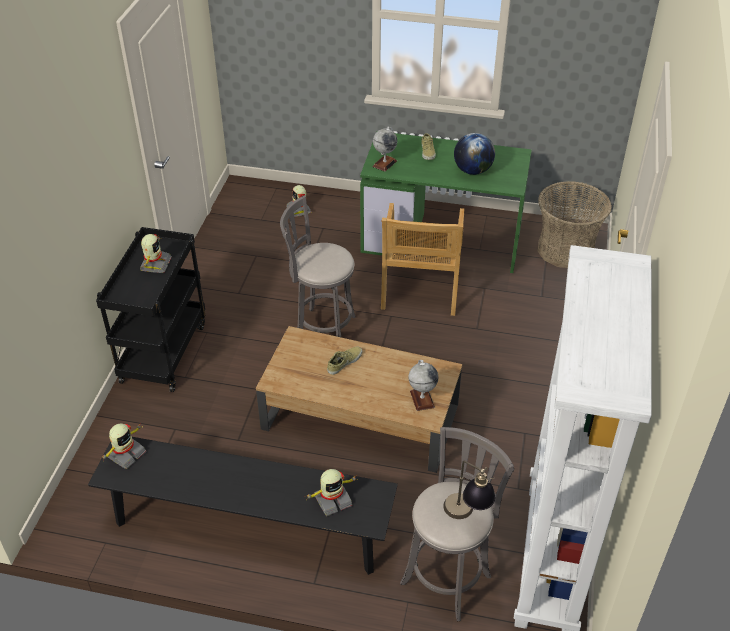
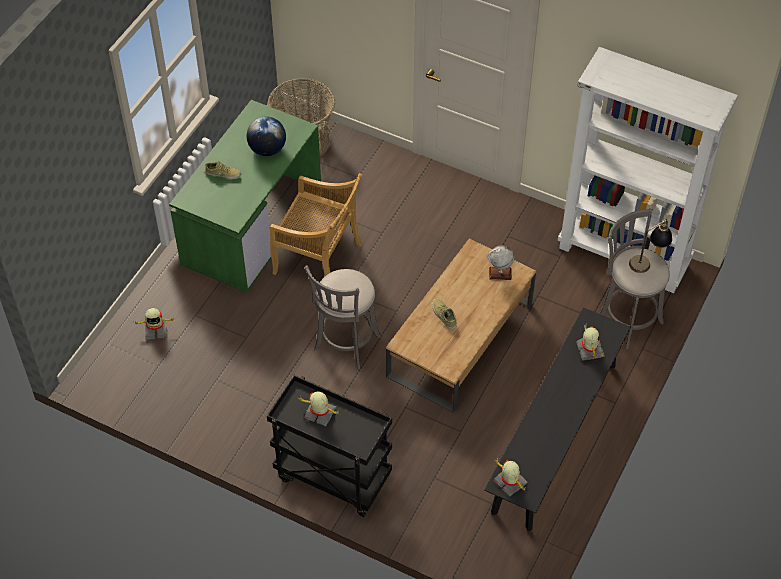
camera: 75 degrees left, 10 degrees up
globe [372,127,397,172] -> none

